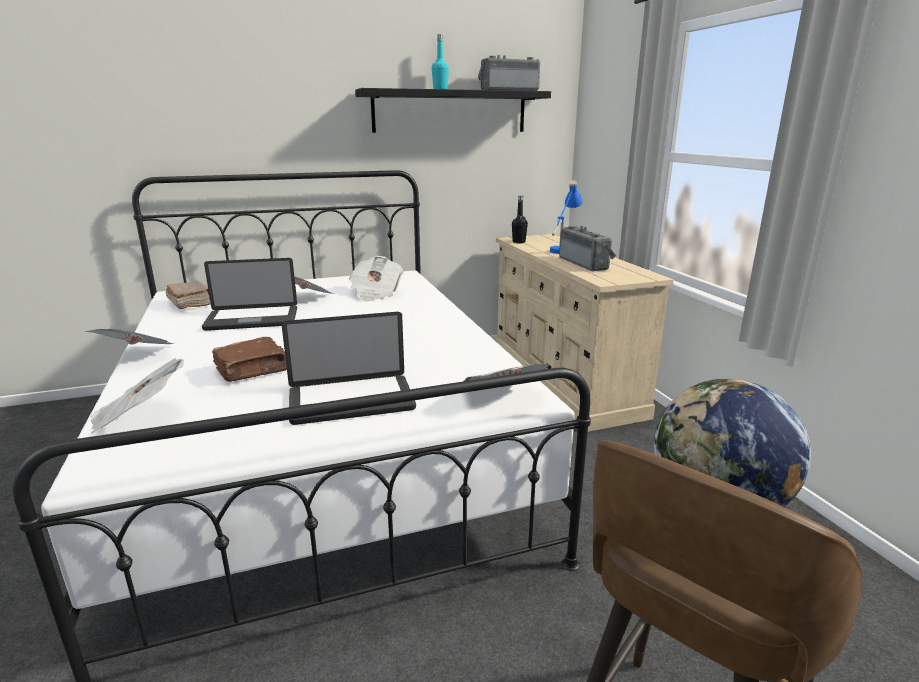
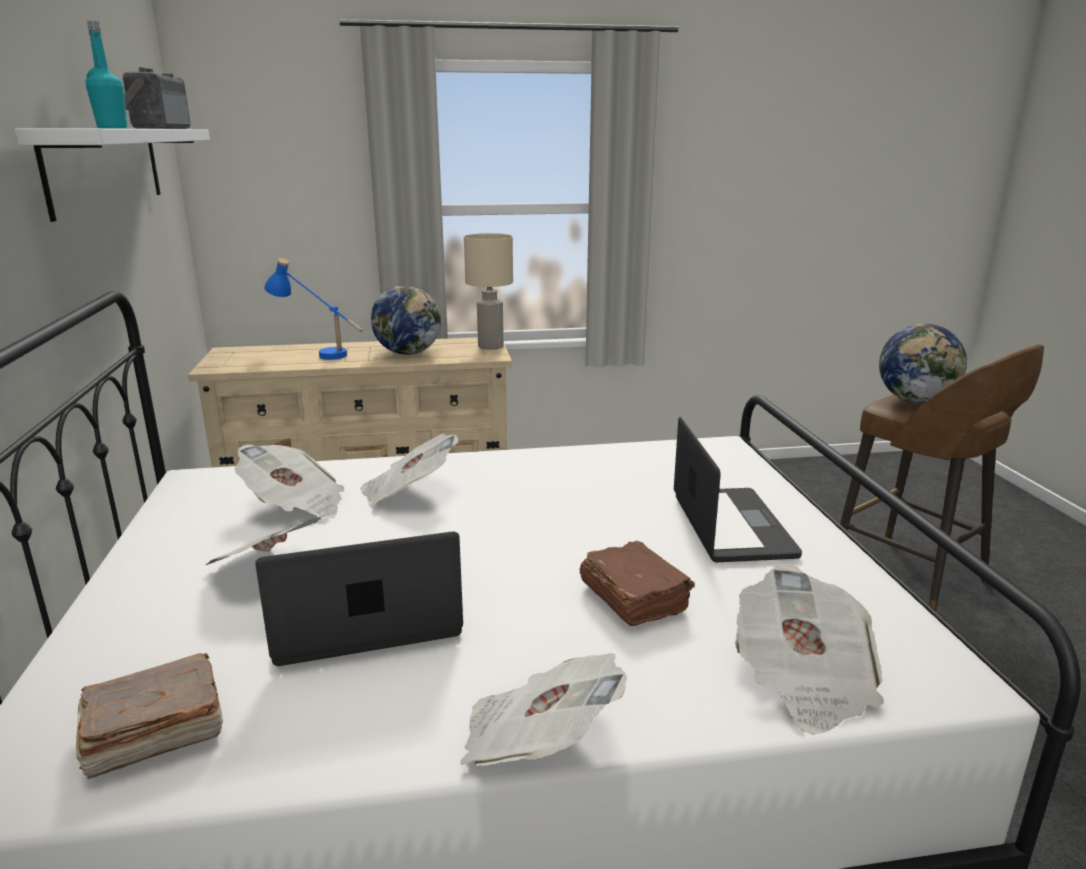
camera: 80 degrees left, 0 degrees up
laptop [202,258,297,331] -> laptop turned 105 degrees counterclockwise [255,532,463,666]
black shelf [355,88,551,133] -> white shelf [15,128,210,222]
newspaper [464,364,549,381] -> newspaper moved to [360,434,459,505]
black bottle [512,196,528,243] -> none
radio [559,226,616,271] -> globe [371,285,441,355]
none -> beige table lamp [464,233,513,350]

